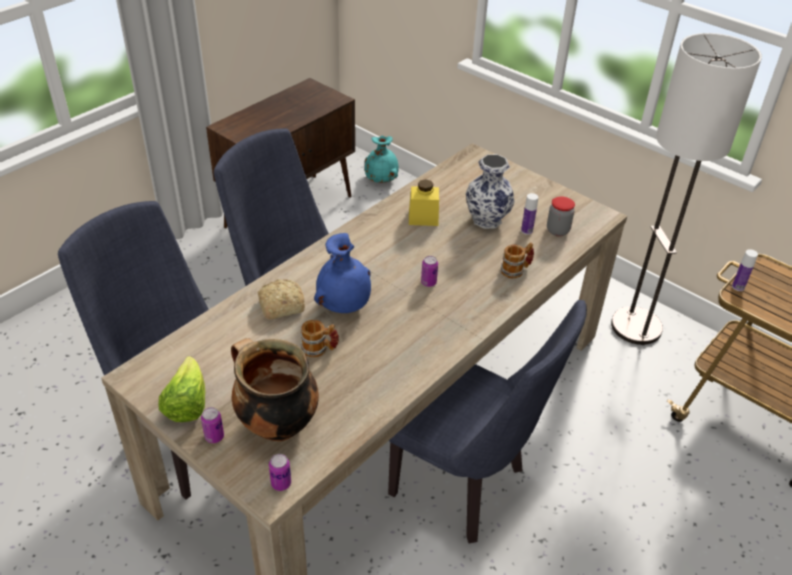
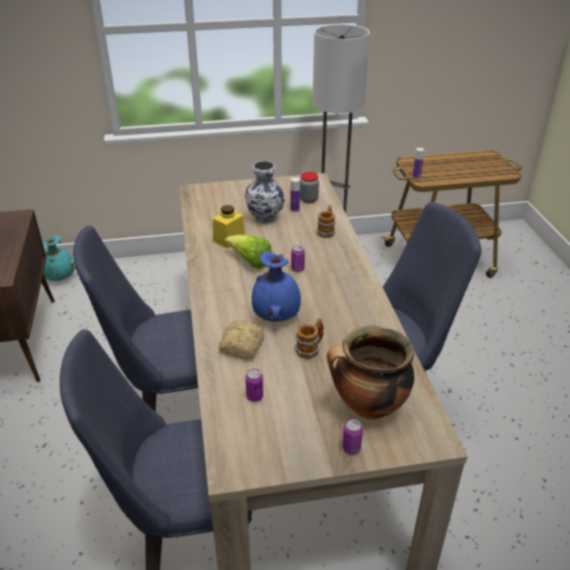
camera: 50 degrees left, 5 degrees down
lettuce [159,356,205,422] -> lettuce moved to [225,235,272,269]
can [269,454,291,491] -> can moved to [245,369,263,402]

